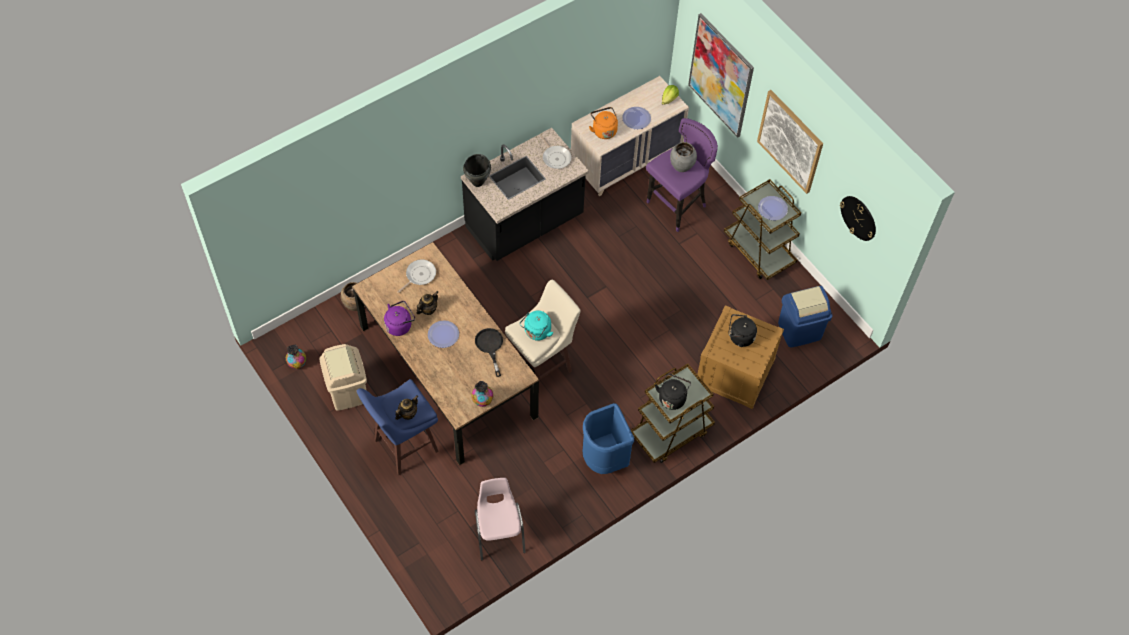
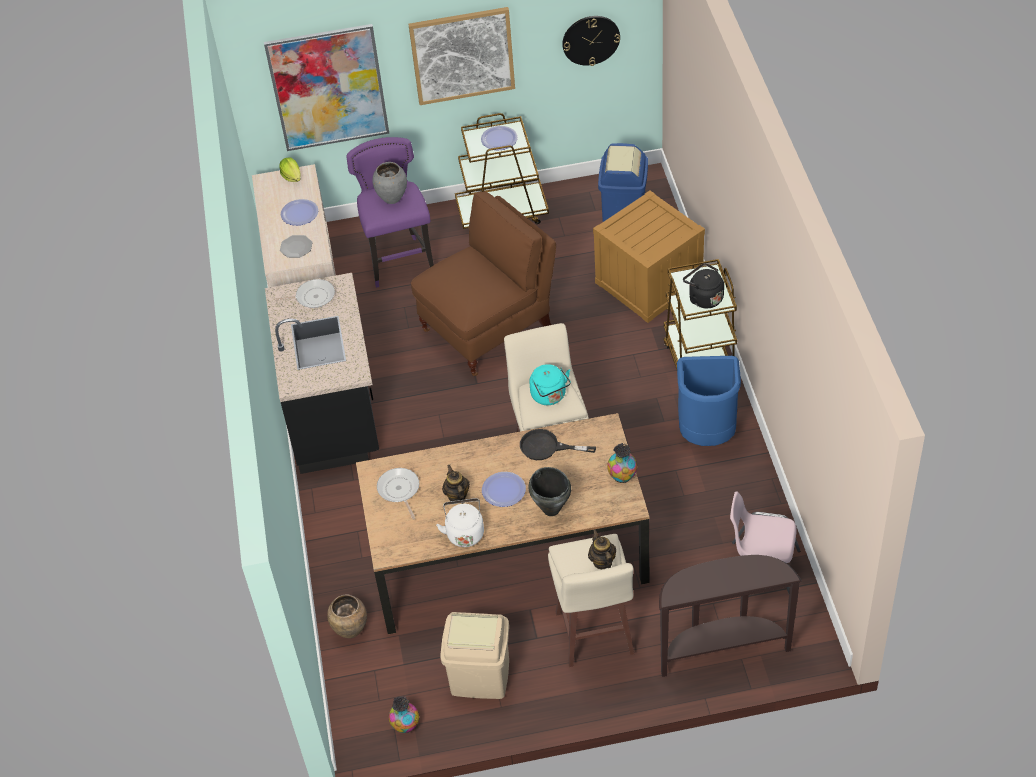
camera: 60 degrees left, 10 degrees down
blue stool [357,379,439,476] -> beige stool [548,534,634,667]
purple kettle [384,301,415,336] -> white kettle [436,498,484,547]
black cooking pot [463,154,491,187] -> black cooking pot moved to [529,467,571,516]
orange kettle [589,107,618,139] -> plate [280,235,313,258]
black kettle [729,314,757,347] -> none
none -> brown chair [411,191,556,376]
none -> brown console table [659,555,802,677]

